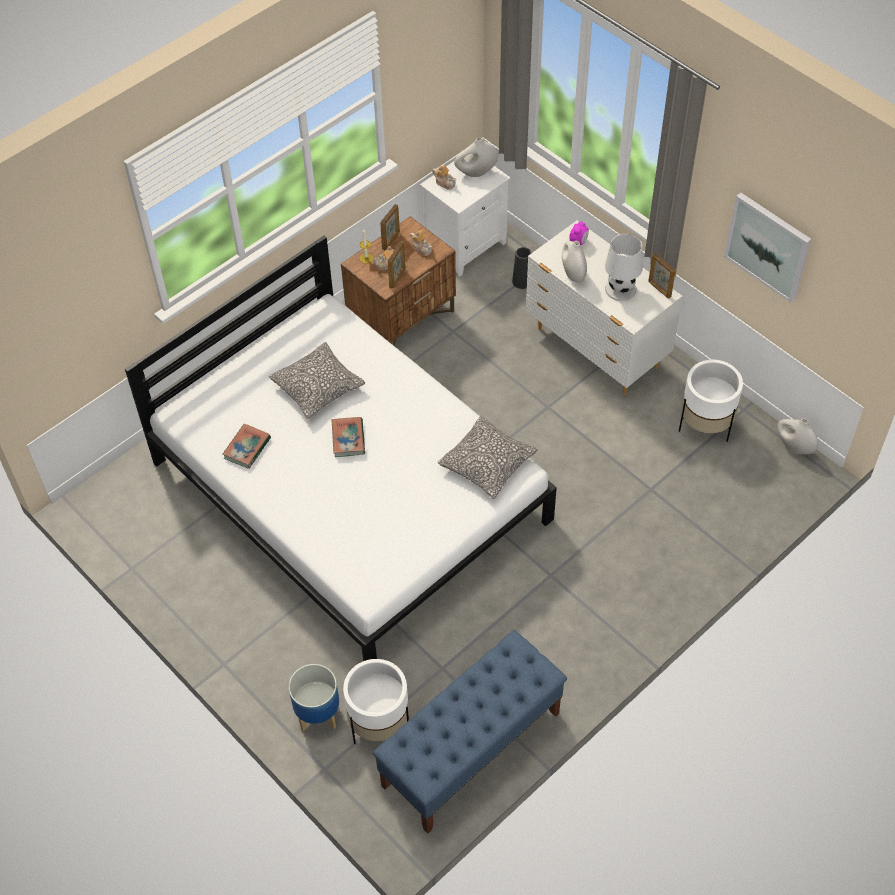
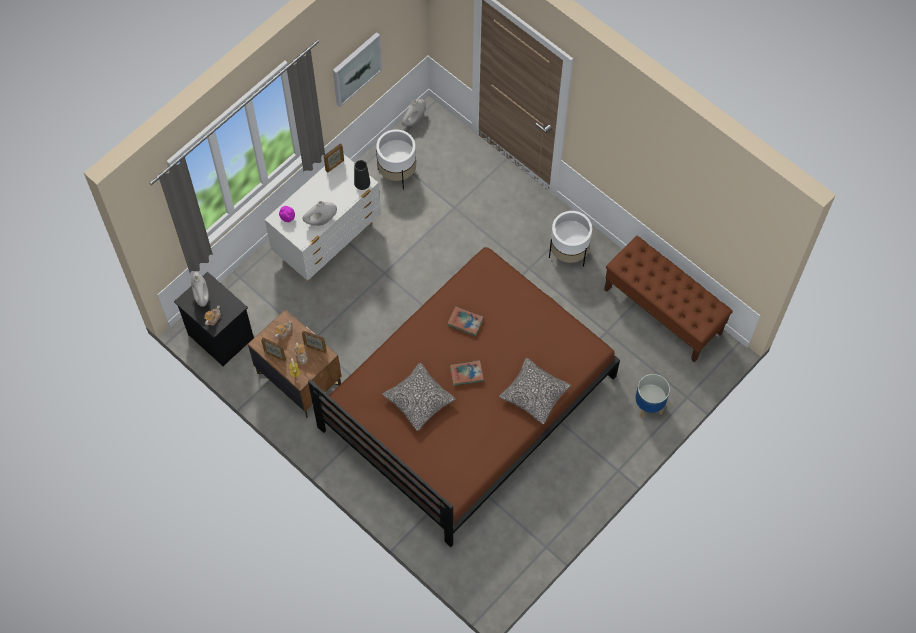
camera: 95 degrees left, 10 degrees up
white bed [125,235,557,661] -> brown bed [308,247,620,547]
book [222,424,271,469] -> book moved to [447,306,484,336]
white planter [343,659,409,744] -> white planter moved to [549,211,592,267]
blue bench [373,630,567,834] -> brown bench [604,236,733,363]
white nightstand [420,154,510,277] -> black nightstand [174,272,254,366]
pillow [437,416,537,499] -> pillow moved to [499,358,571,424]
black vase [512,247,531,289] -> black vase moved to [354,160,370,190]
white table lamp [605,234,643,301] -> none

